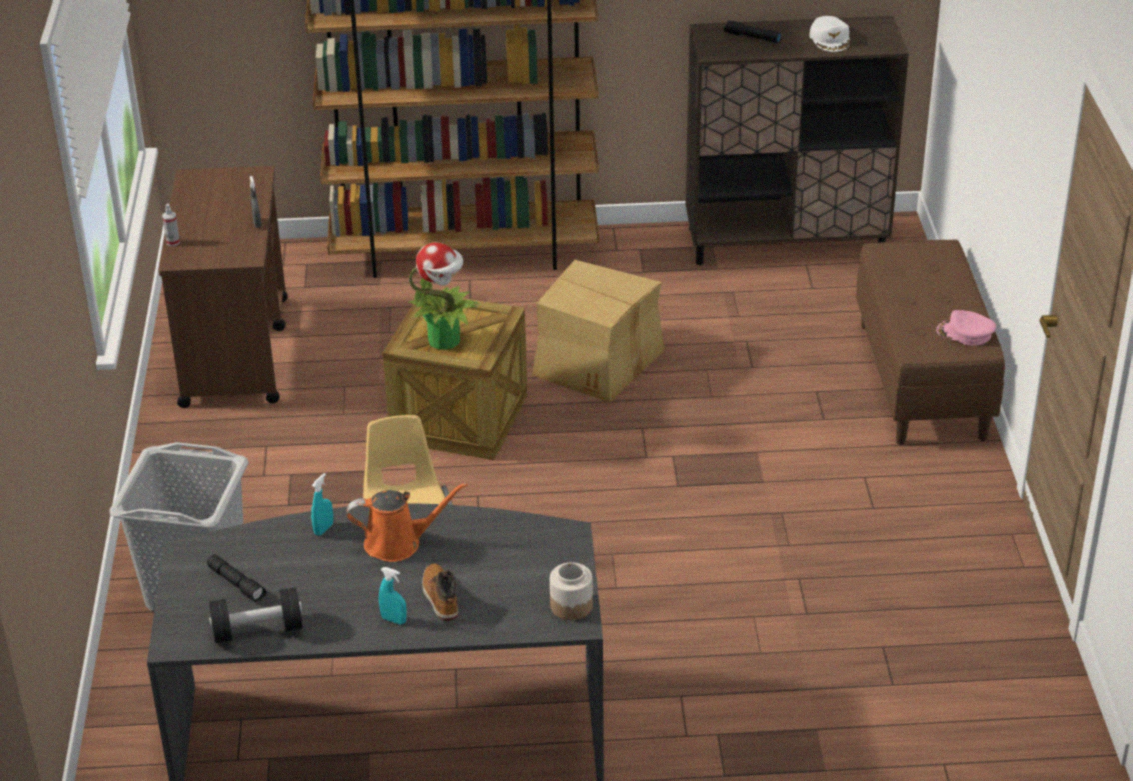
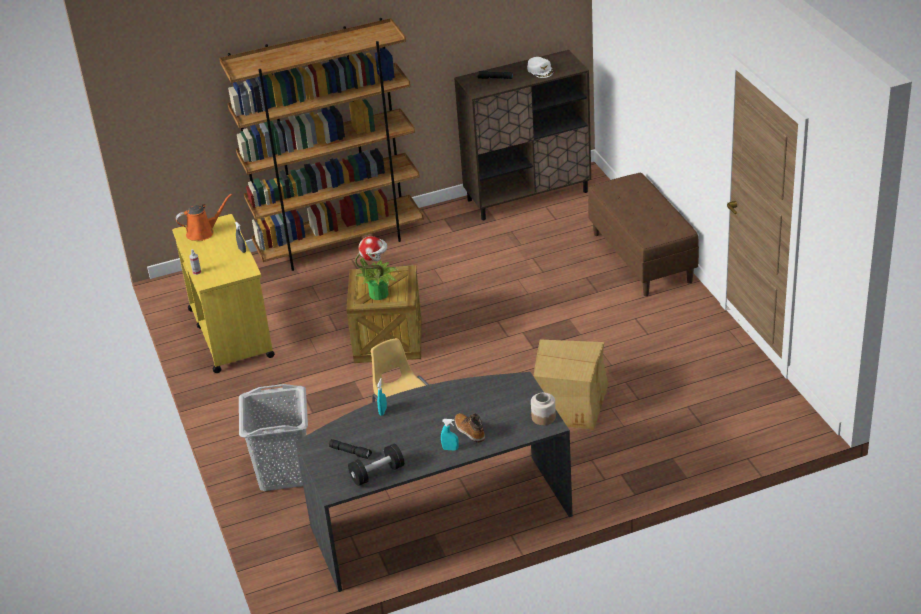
camera: 15 degrees left, 0 degrees up
brown cart [158,166,288,408] -> yellow cart [172,214,275,373]
orange watering can [347,483,468,562] -> orange watering can moved to [176,194,232,241]
cardboard box [532,260,665,402] -> cardboard box moved to [533,340,608,430]
pink cap [936,310,996,346] -> none

